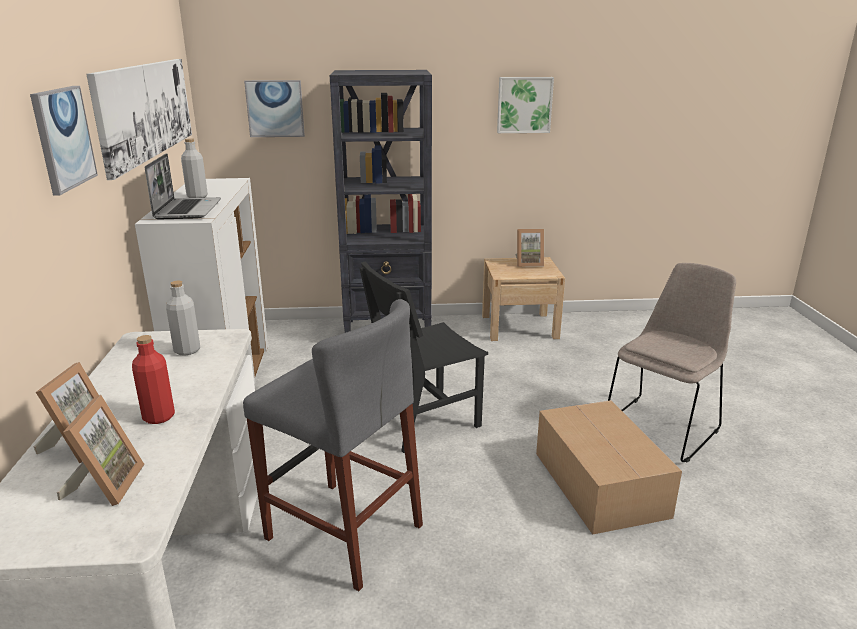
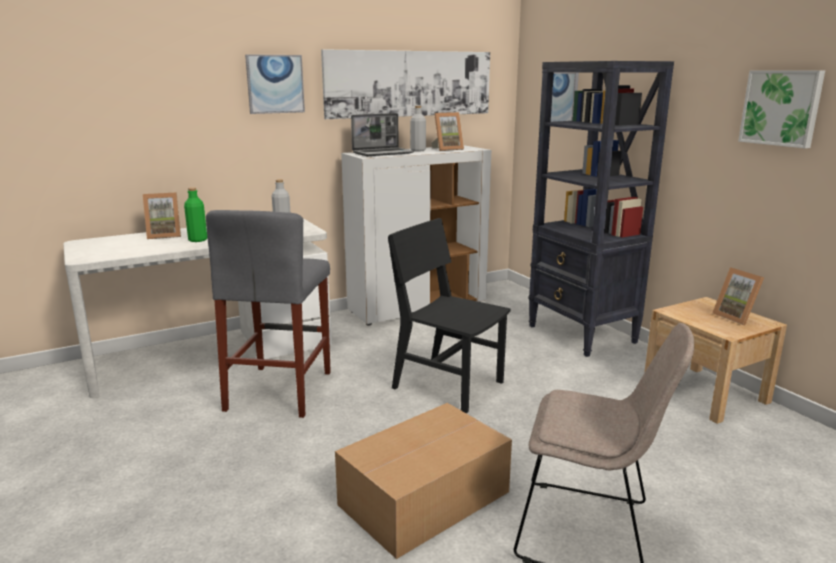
camera: 65 degrees right, 5 degrees down
picture frame [57,395,145,506] -> picture frame moved to [431,112,464,151]
red bottle [132,335,175,424] -> green bottle [184,187,207,242]

